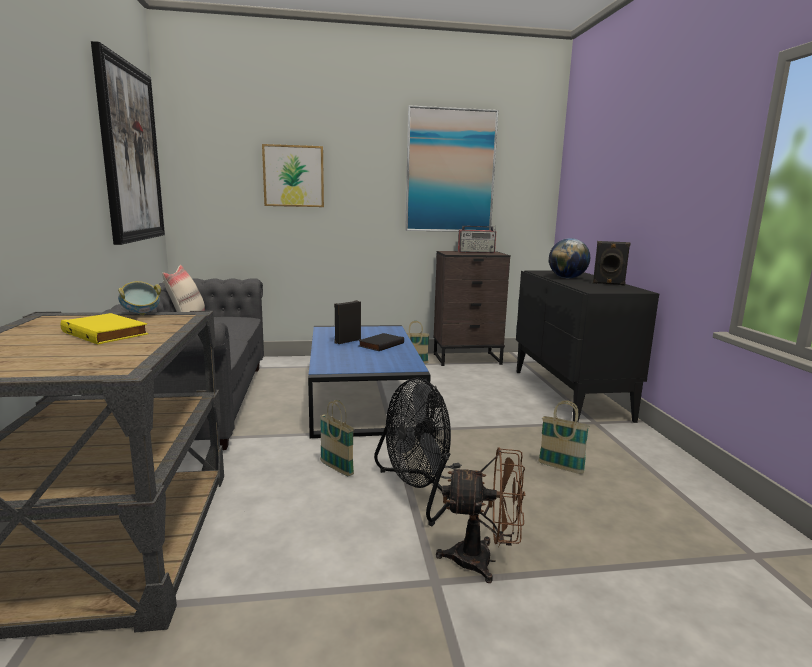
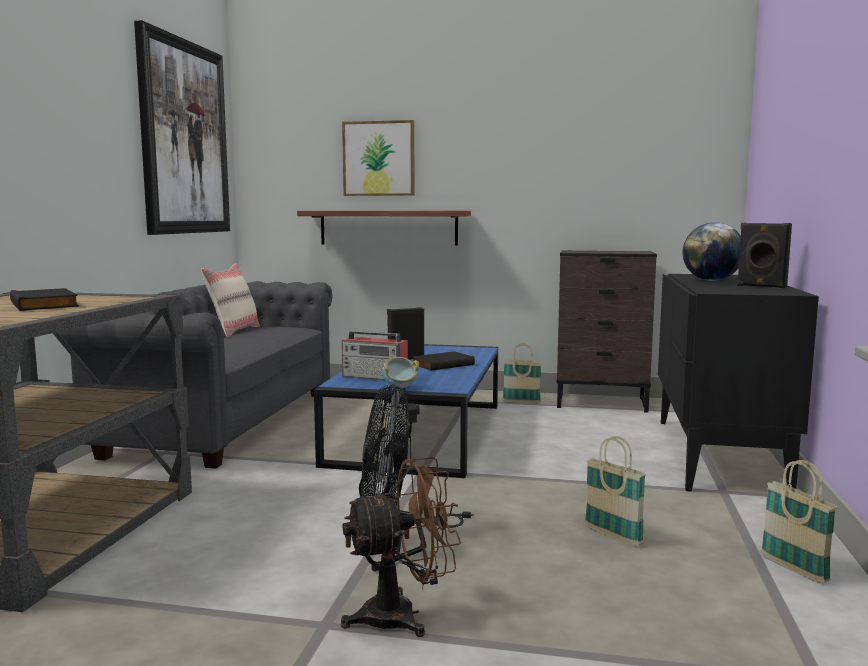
camera: 20 degrees right, 5 degrees down
yellow book [60,313,149,345] -> black book [10,288,79,311]
bowl [118,281,161,316] -> bowl moved to [382,357,419,388]
basket [320,400,354,476] -> basket moved to [761,460,838,583]
picture [405,105,498,232] -> none
brown fan [436,447,526,583] -> brown fan turned 45 degrees counterclockwise [341,457,461,637]
radio [458,225,496,253] -> radio moved to [342,331,408,380]
none -> shelf [297,211,471,246]

